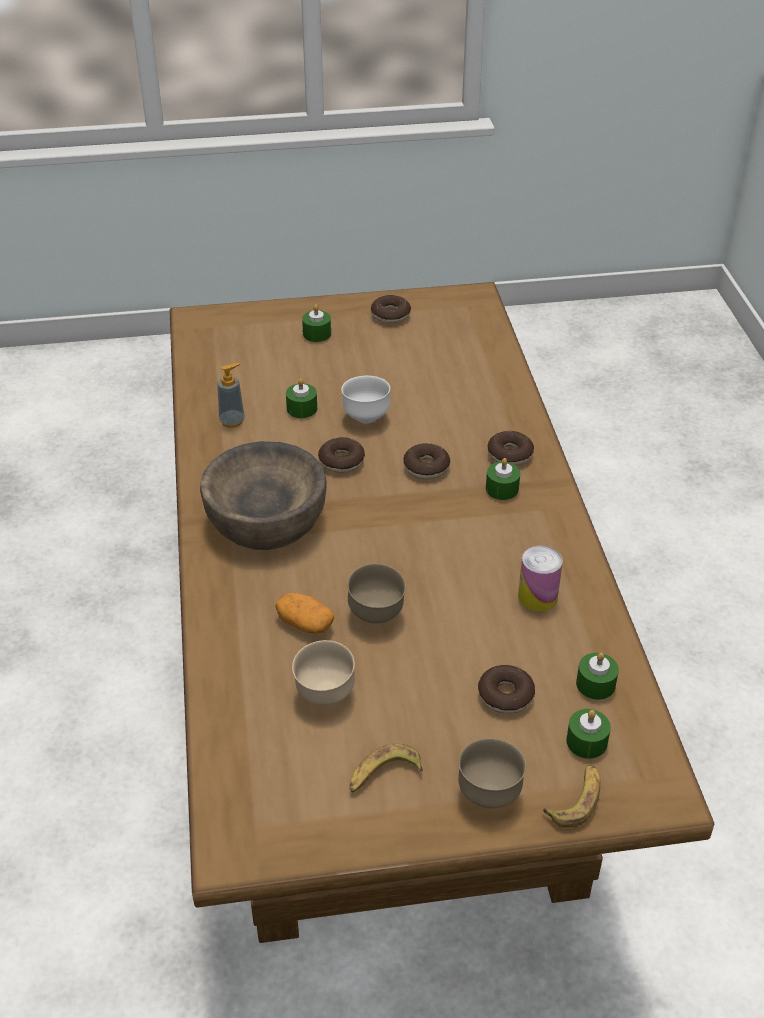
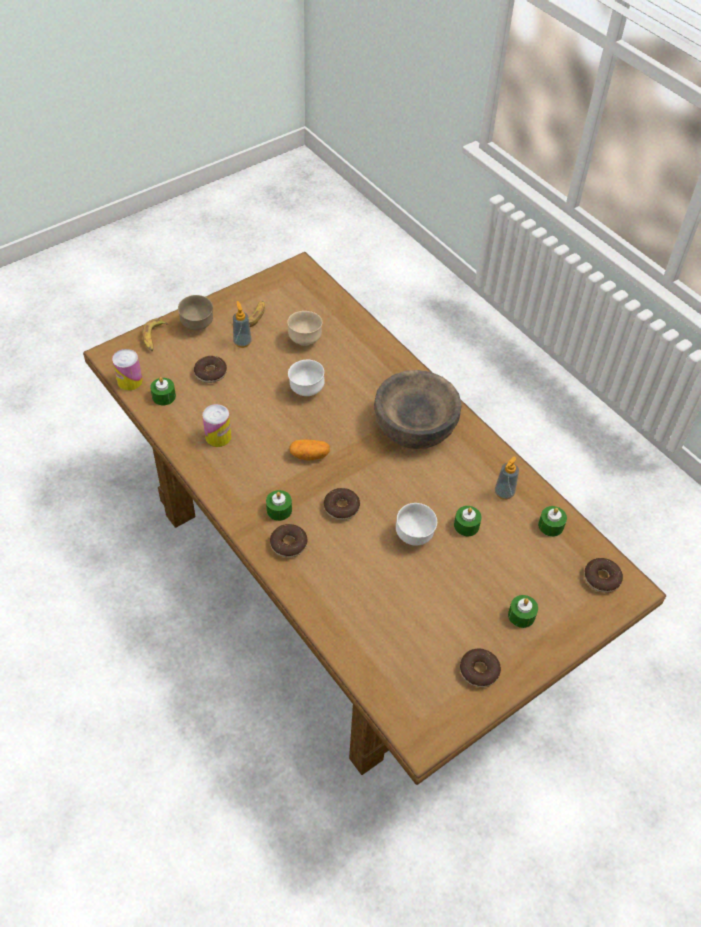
camera: 150 degrees right, 10 degrees up
potato [275,593,334,634] -> potato moved to [289,439,330,461]
donut [318,437,365,473] -> donut moved to [584,558,623,593]
brown bowl [347,563,406,623] -> white bowl [288,360,325,396]
green candle [566,709,611,759] -> green candle moved to [538,506,567,537]
none -> can [112,349,143,391]
none -> soap dispenser [233,301,252,348]

